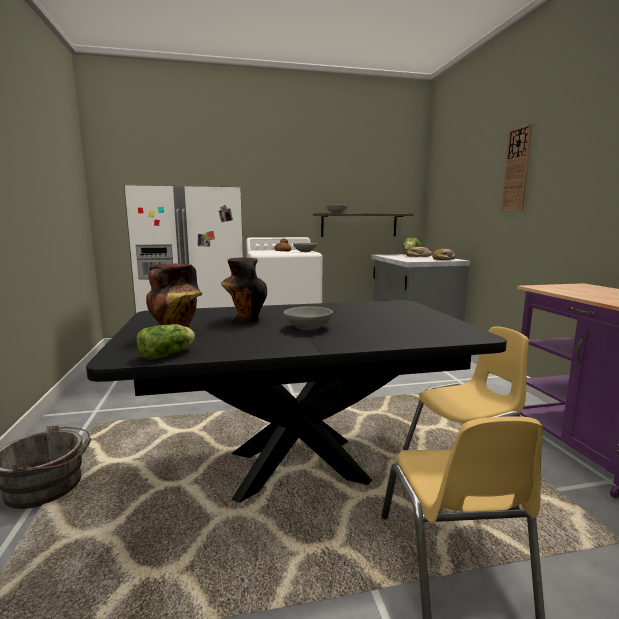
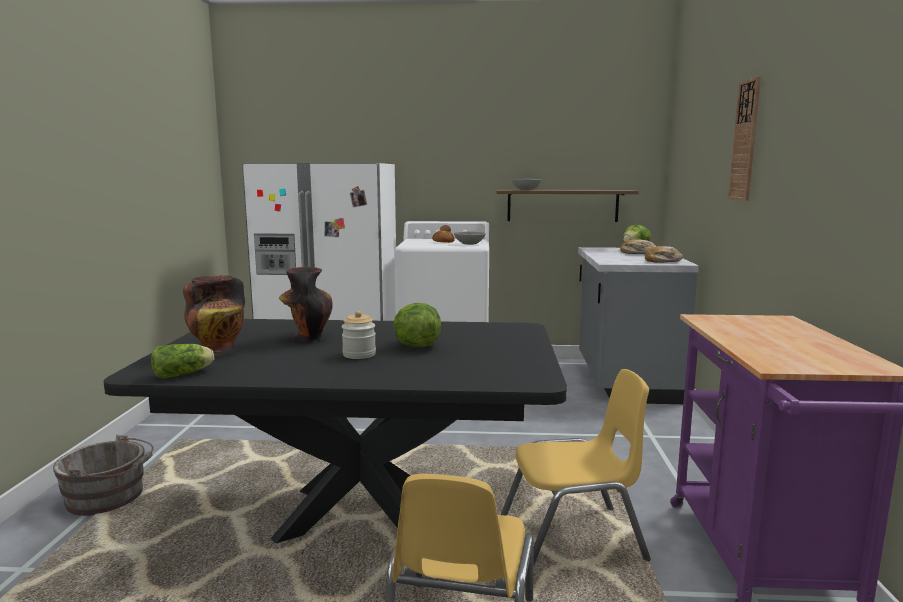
camera: 15 degrees right, 0 degrees up
grey bowl [284,307,333,330] -> jar [342,311,376,359]
none -> lettuce [393,303,441,347]

